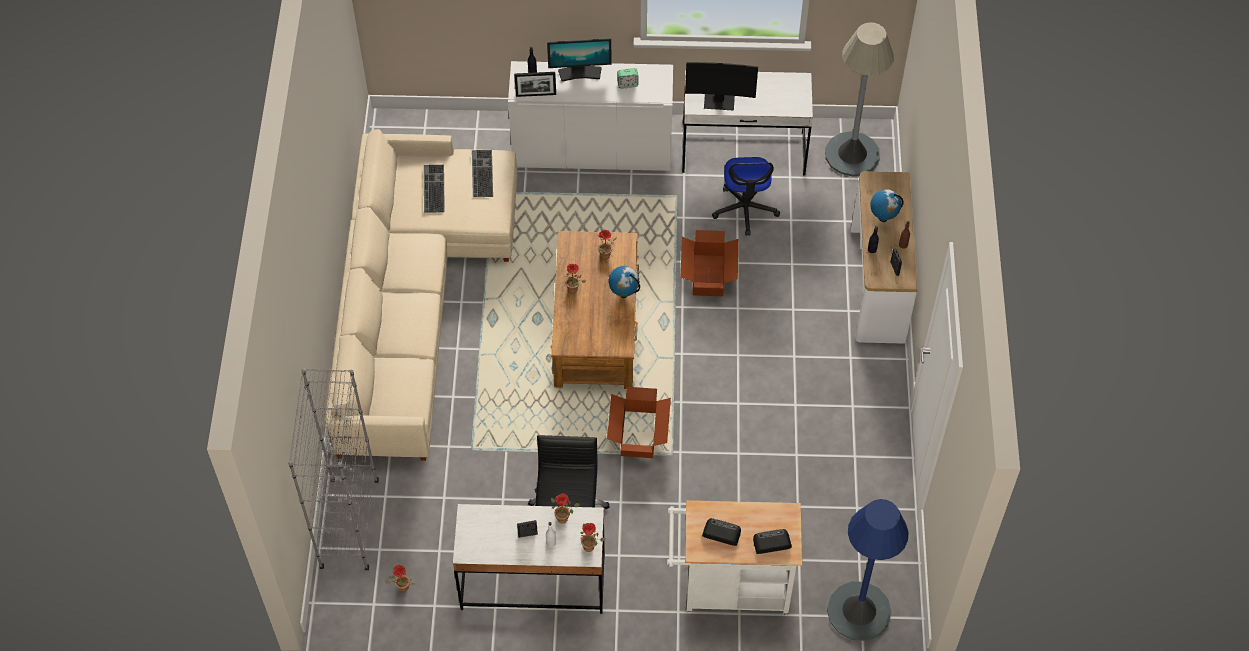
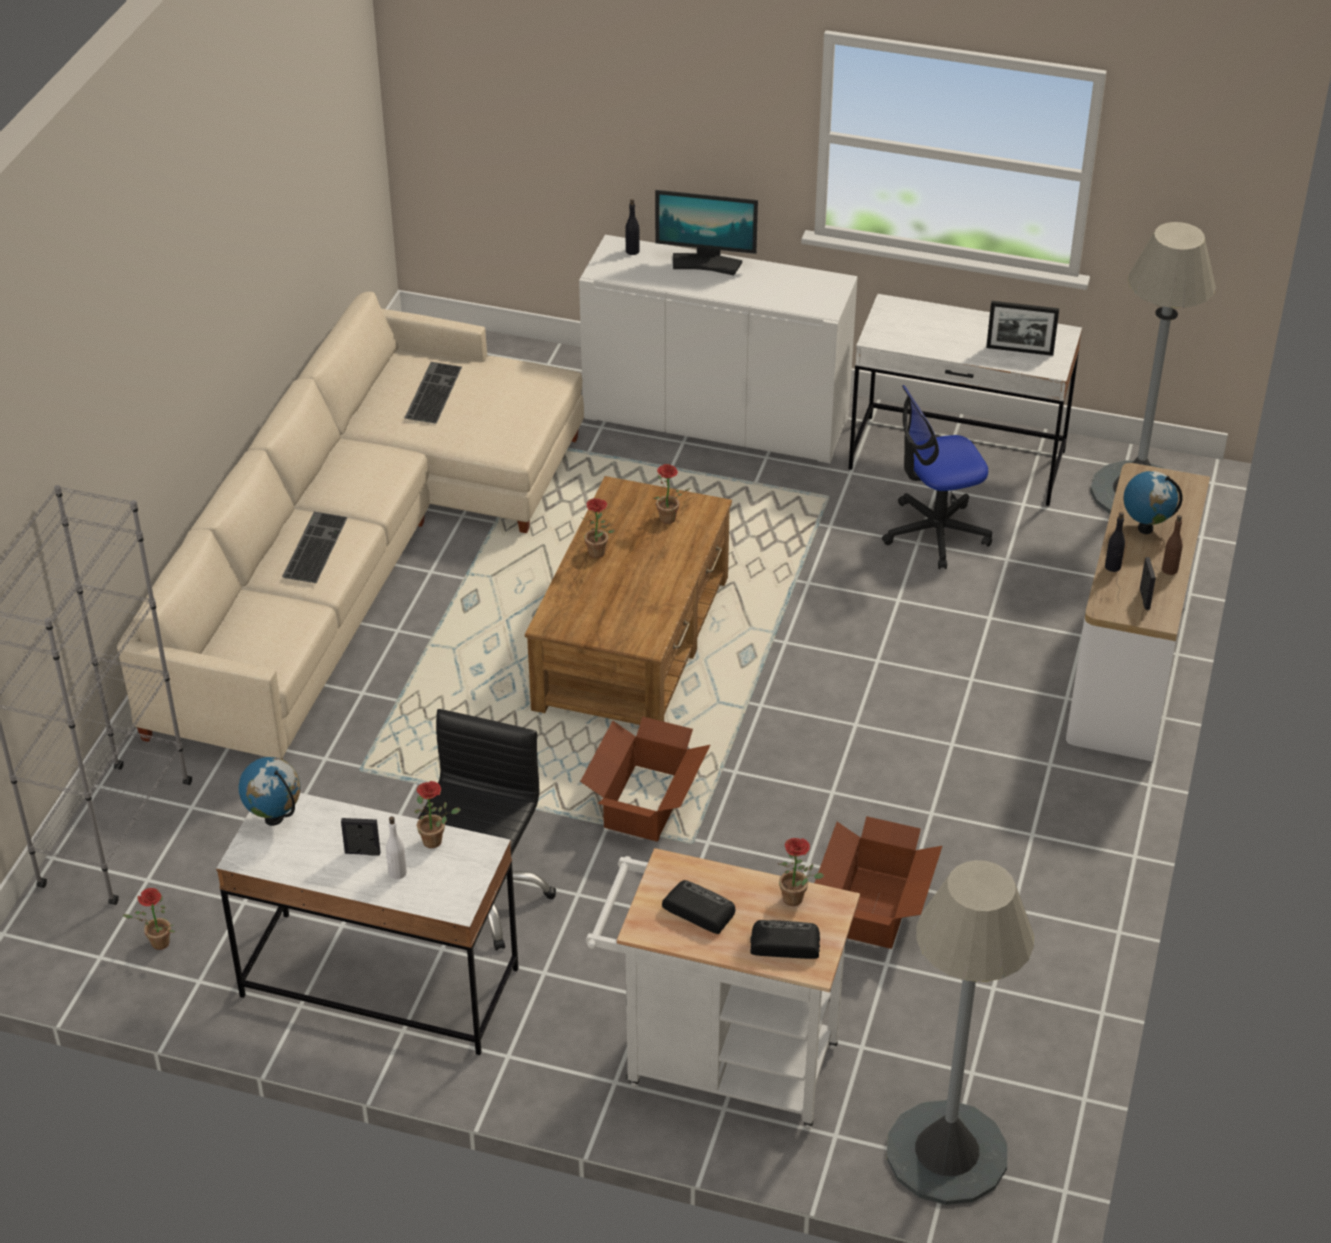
camera: 15 degrees right, 15 degrees down
keyboard [472,150,493,197] -> keyboard moved to [282,512,348,583]
picture frame [514,72,556,97] -> picture frame moved to [986,301,1059,356]
potted plant [580,523,606,552] -> potted plant moved to [779,838,824,906]
globe [609,266,640,298] -> globe moved to [238,757,301,826]
alarm clock [617,68,638,89] -> none
cardboard box [681,230,738,296] -> cardboard box moved to [815,816,942,949]
monitor [685,62,758,111] -> none
office chair [712,157,780,236] -> office chair turned 60 degrees clockwise [882,385,992,569]
blue floor lamp [827,499,909,641] -> grey floor lamp [887,860,1034,1205]

